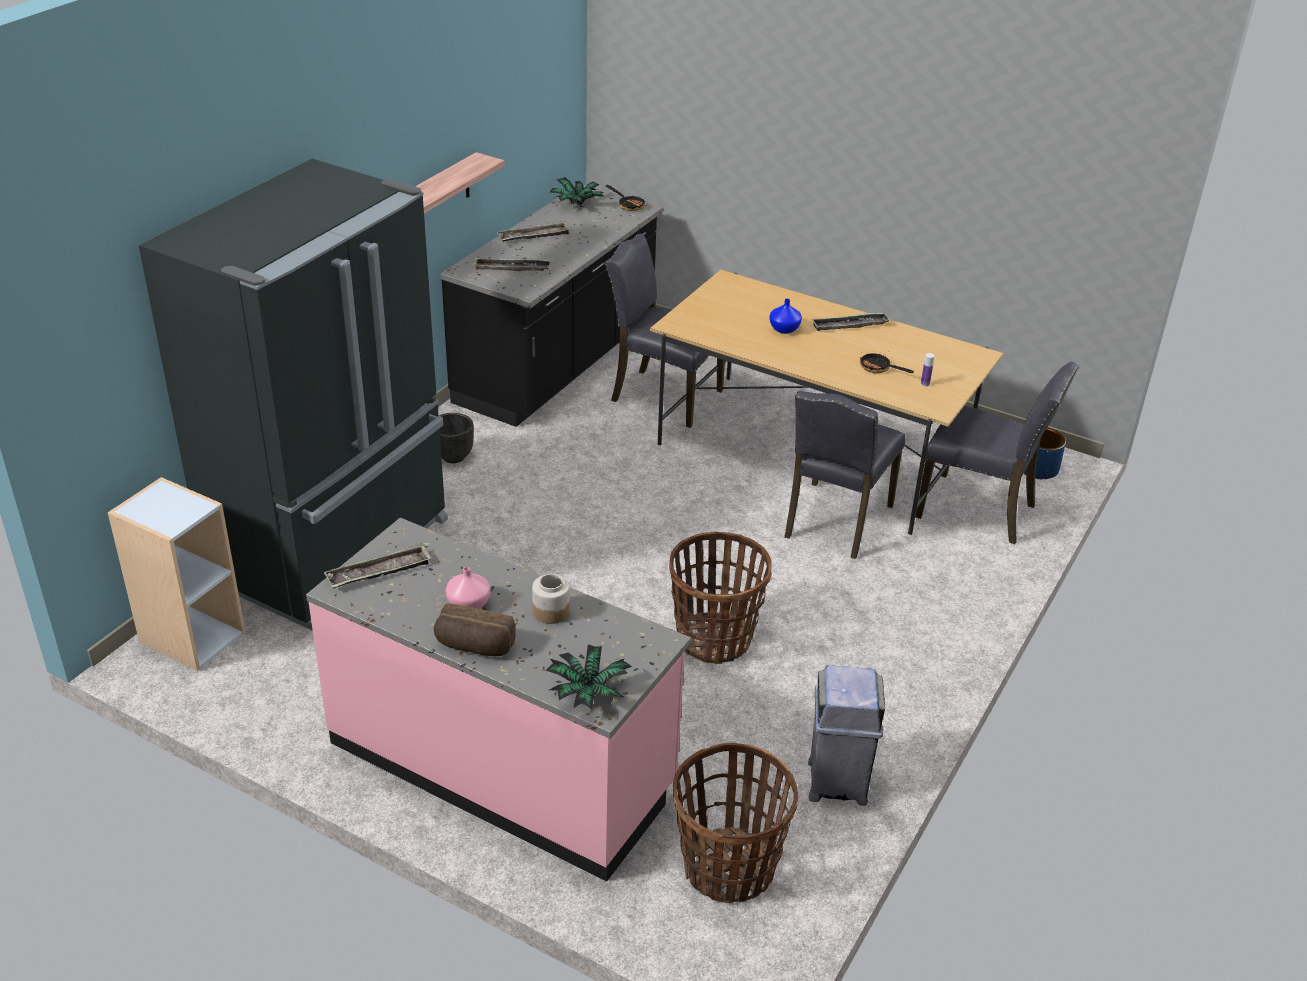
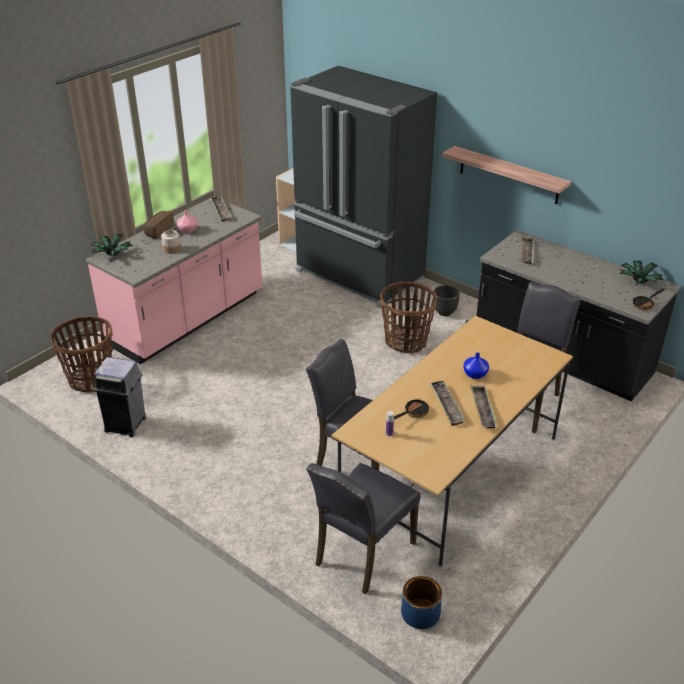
camera: 100 degrees right, 0 degrees up
tray [497,221,571,242] -> tray moved to [429,380,466,426]
basket [669,532,772,664] -> basket moved to [380,282,437,354]

